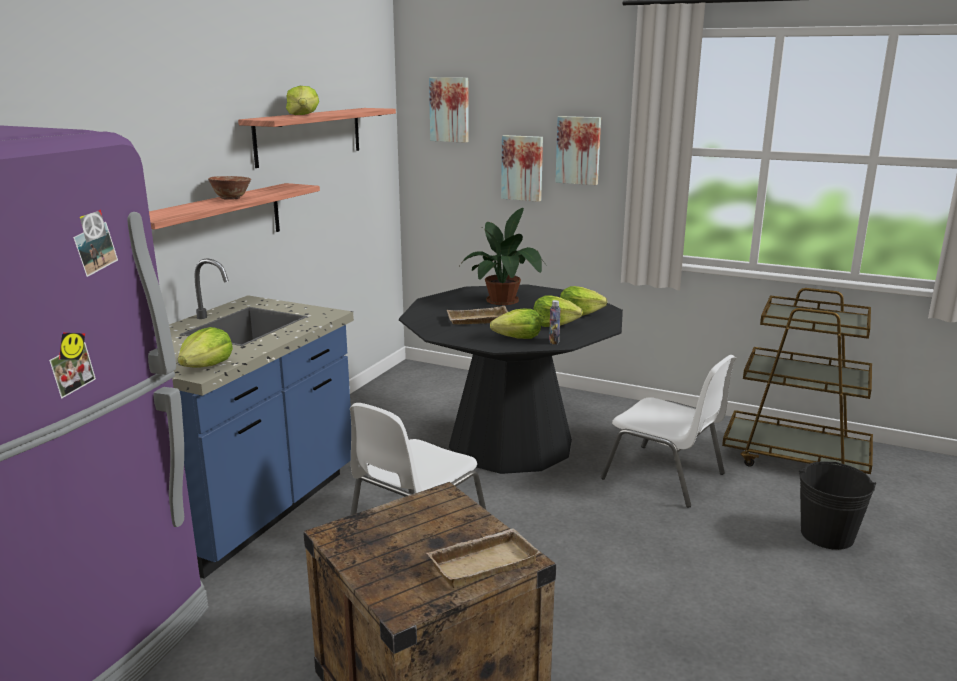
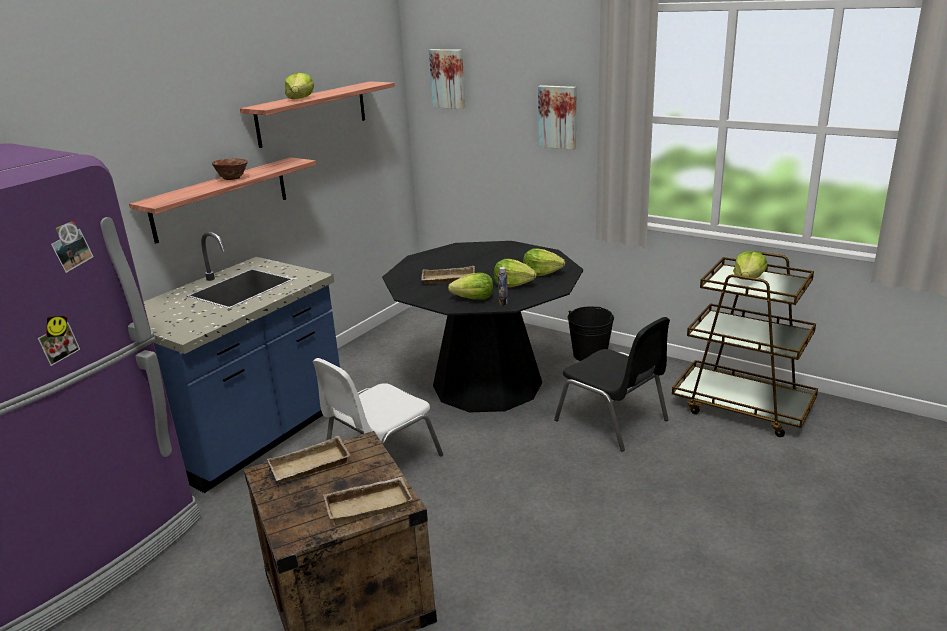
camera: 10 degrees right, 5 degrees up
lettuce [178,327,233,368] -> lettuce moved to [733,251,767,280]
potted plant [460,208,547,305] -> none
picture [501,135,543,202] -> none
white chair [601,355,736,508] -> black chair [554,317,670,451]
black bucket [799,461,876,550] -> black bucket moved to [567,306,614,361]
none -> beige tray [267,436,351,482]

